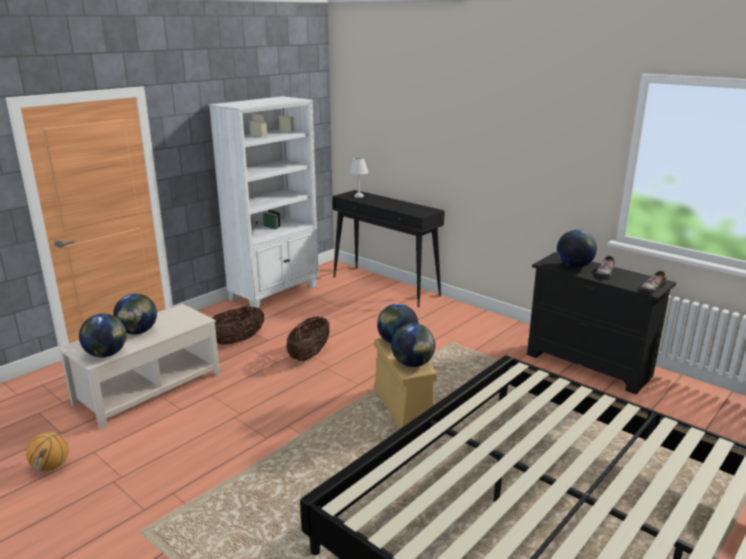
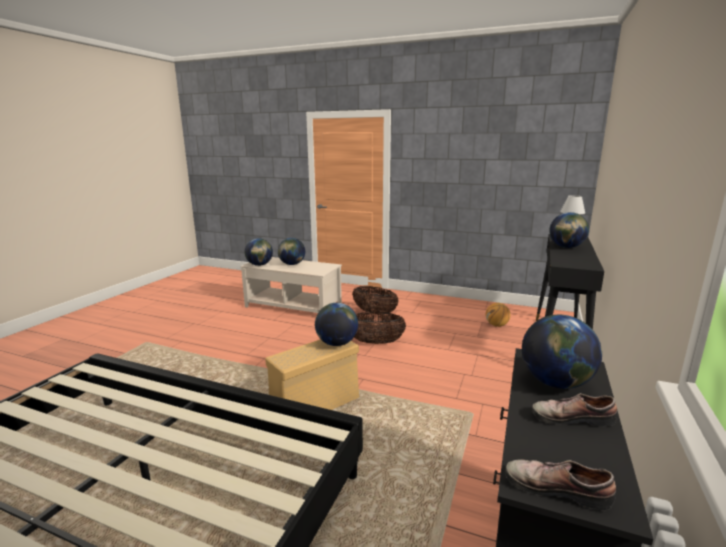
camera: 70 degrees right, 5 degrees down
basketball [26,432,69,471] -> basketball moved to [486,303,511,327]
white bookcase [209,96,319,308] -> none
globe [391,323,435,367] -> globe moved to [549,212,589,248]

